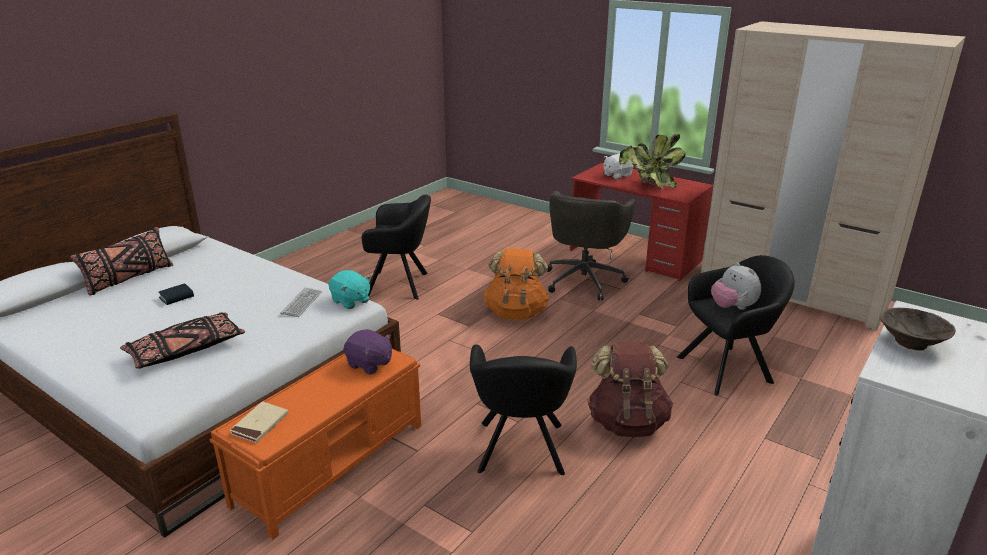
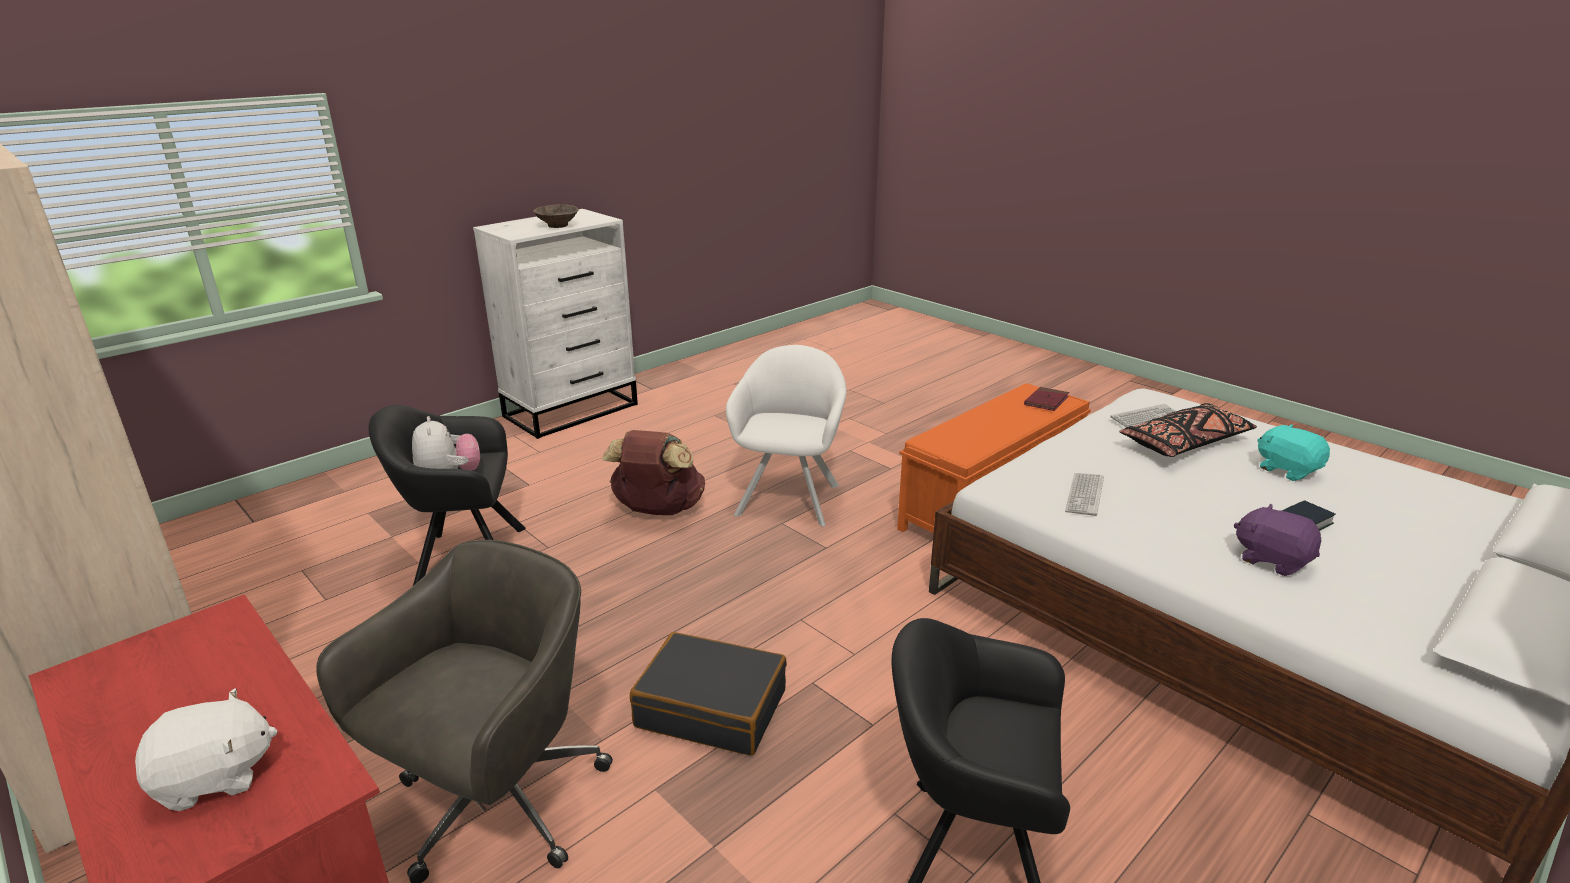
camera: 170 degrees left, 0 degrees up
black pillow [70,227,173,295] -> none
beige book [229,401,289,443] -> red book [1024,387,1069,411]
turquoise plush toy [329,270,370,309] -> turquoise plush toy moved to [1257,424,1330,481]
purple plush toy [344,329,392,375] -> purple plush toy moved to [1234,504,1321,576]
black armchair [470,344,577,475] -> white armchair [726,345,847,527]
orange backpack [483,248,549,320] -> black suitcase [630,632,787,756]
potted plant [619,133,686,189] -> none
none -> keyboard [1110,404,1176,427]

